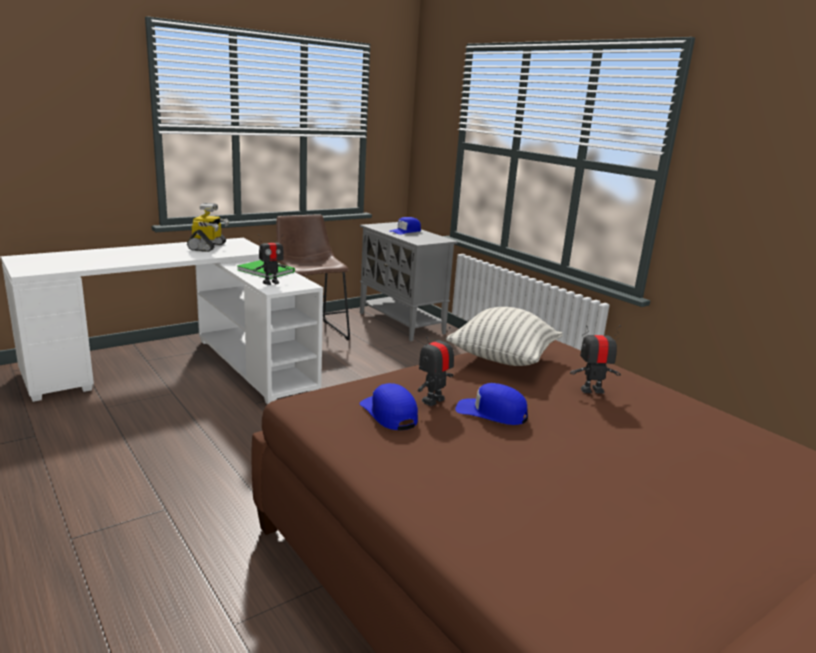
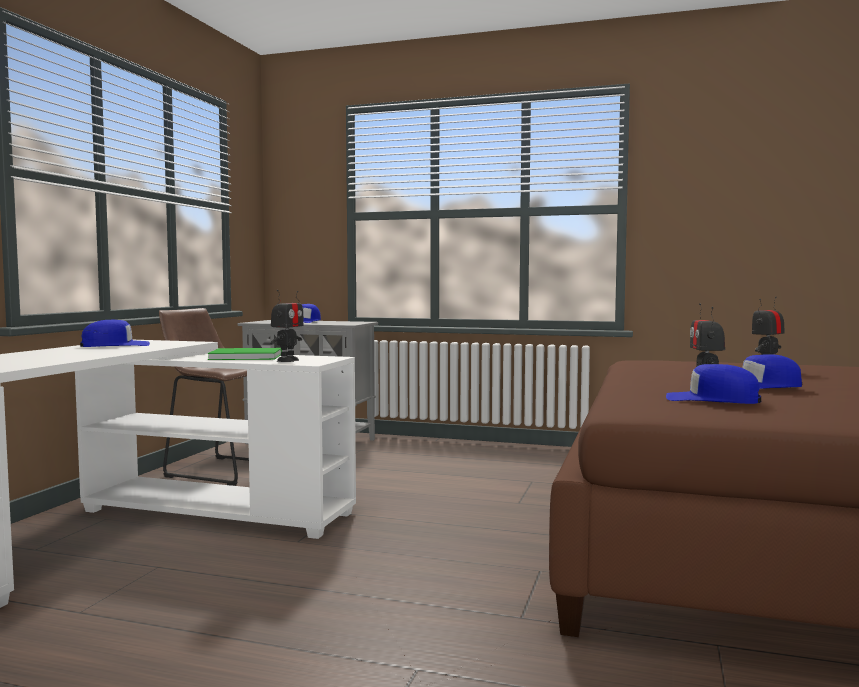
camera: 35 degrees left, 15 degrees down
toy robot [187,203,229,252] -> blue cap [80,320,150,347]
pillow [446,307,562,366] -> none

